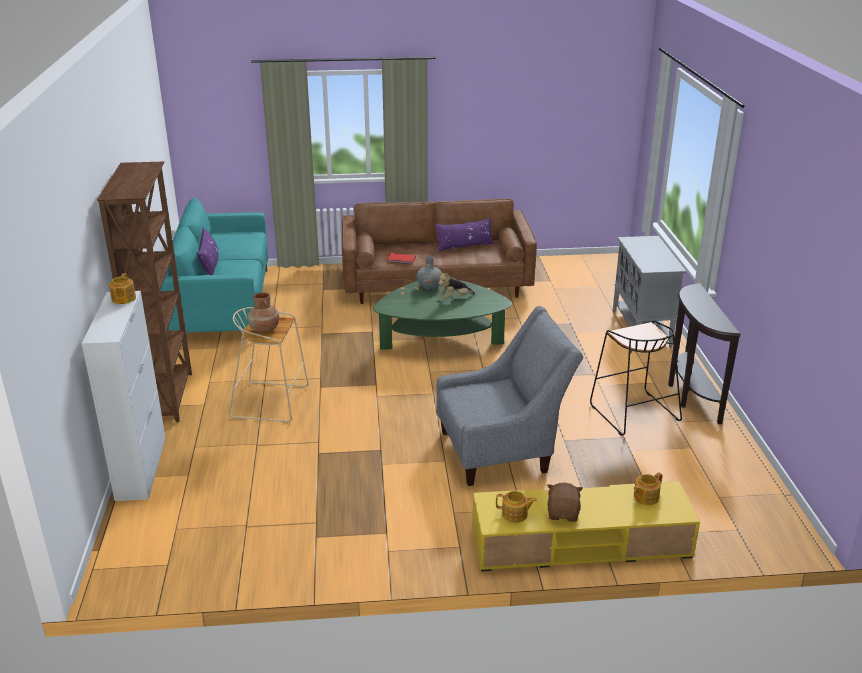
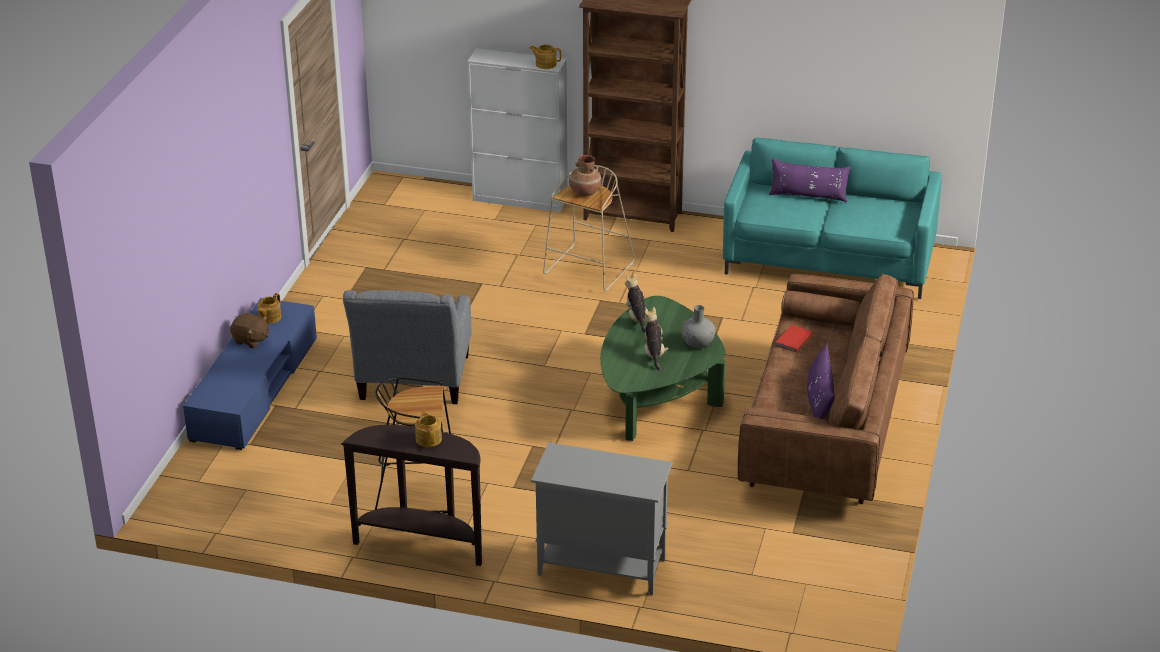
camera: 110 degrees right, 5 degrees up
yellow tv stand [472,481,700,571] -> blue tv stand [183,298,317,450]
teapot [634,472,663,505] -> teapot moved to [415,410,442,447]
none -> plush toy [625,273,648,333]

